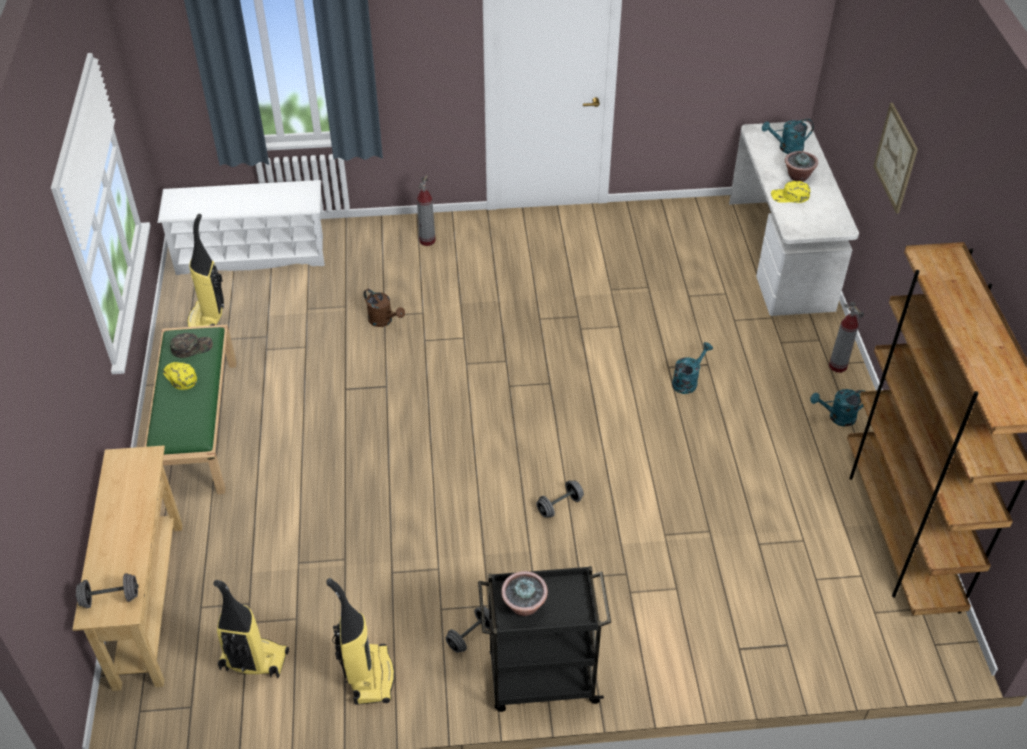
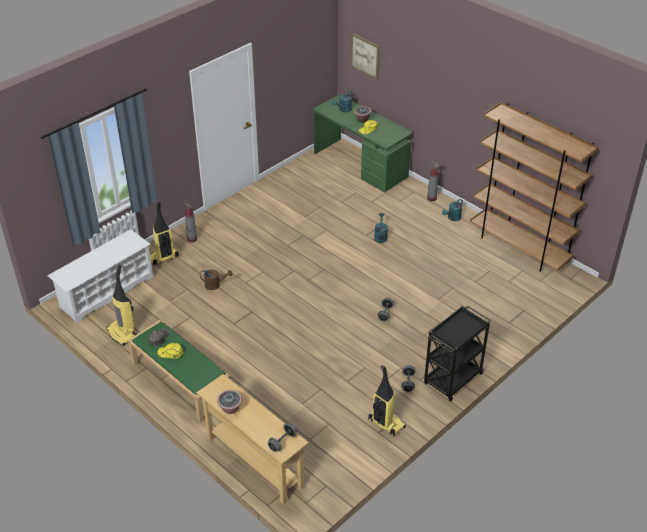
camera: 40 degrees left, 5 degrees down
vacuum cleaner [213,580,289,678] -> vacuum cleaner moved to [150,200,179,266]
potted plant [501,571,548,616] -> potted plant moved to [217,390,242,414]
white desk [729,121,859,316] -> green desk [314,95,412,192]
picture [873,103,918,213] -> picture moved to [350,33,380,80]

